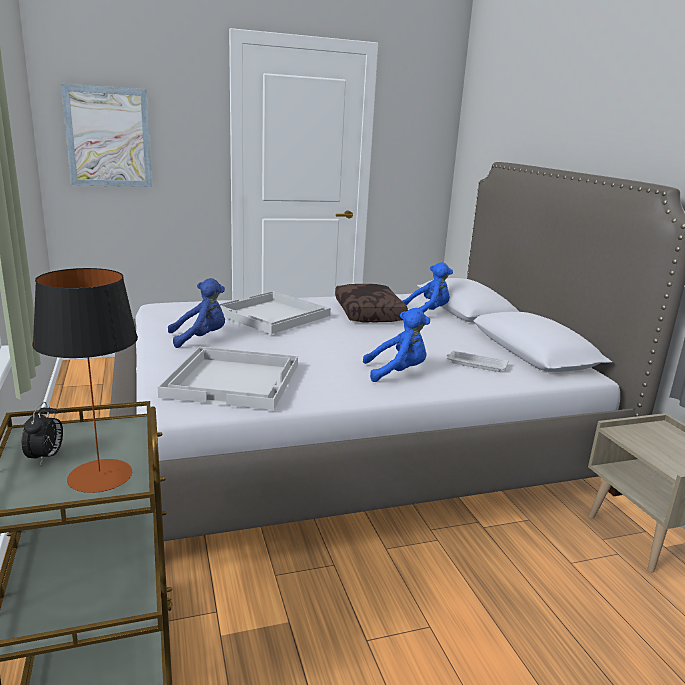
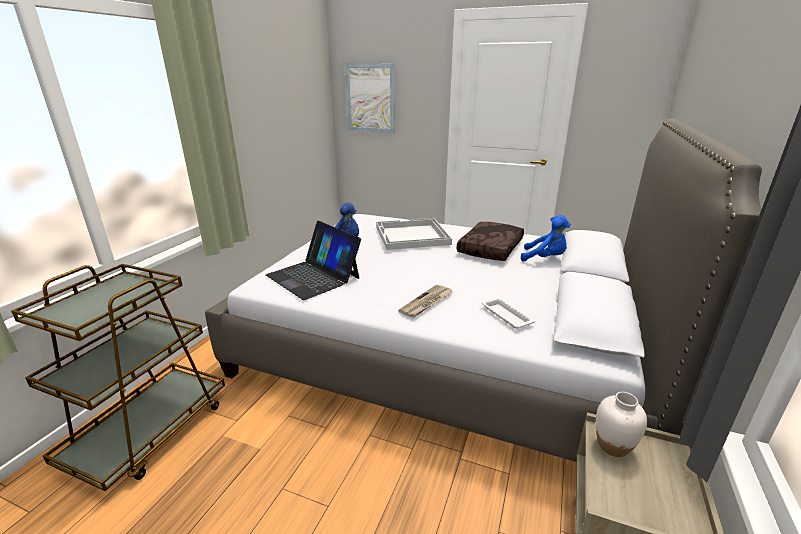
camera: 40 degrees right, 5 degrees up
alarm clock [22,402,63,465] -> none
table lamp [32,268,138,493] -> none
white tray [158,347,298,410] -> laptop [266,221,361,300]
blue plush toy [363,308,430,382] -> newspaper [399,284,453,318]
none -> white vase [596,392,647,457]

